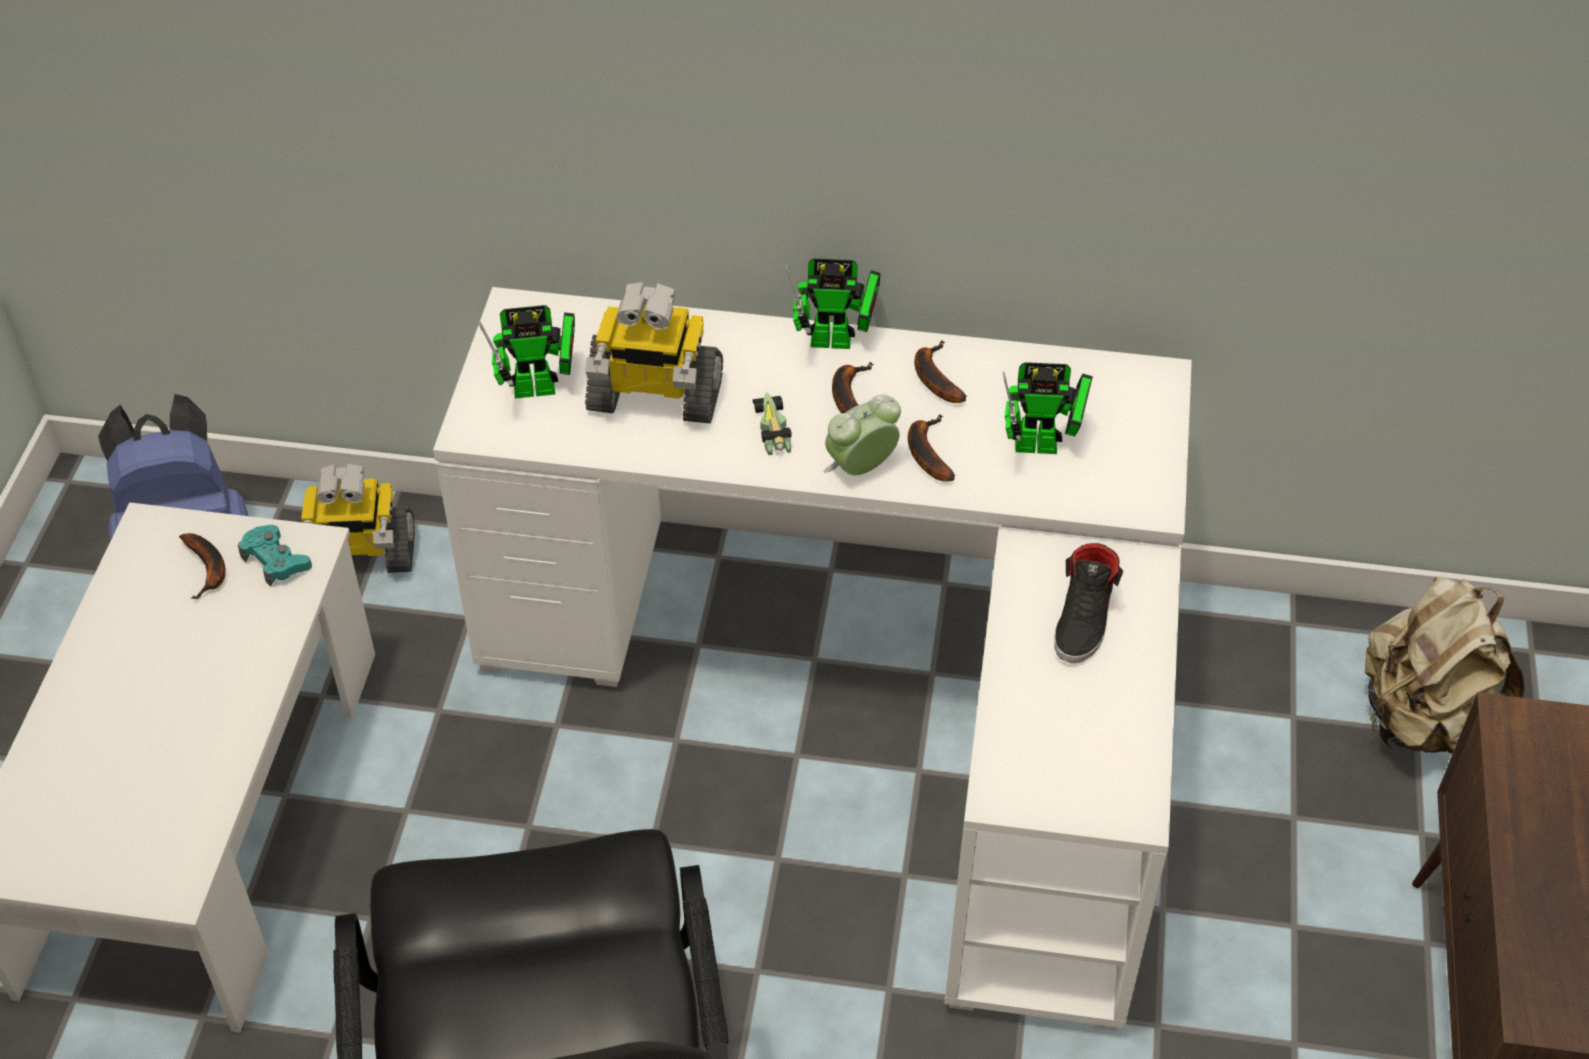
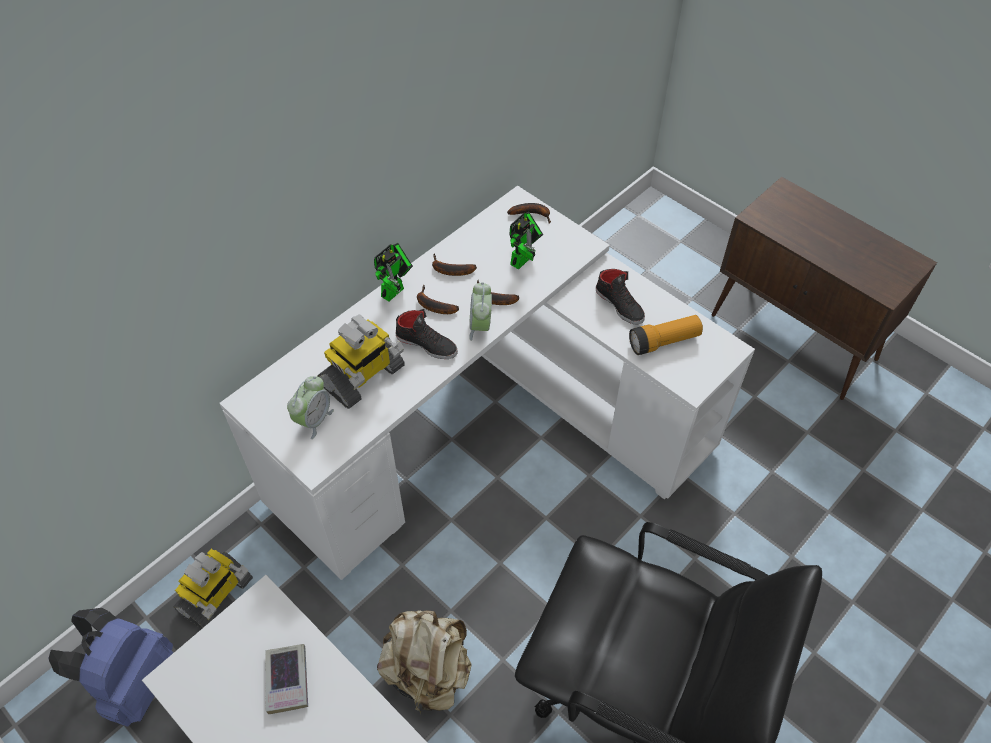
camera: 55 degrees left, 5 degrees up
banana [179,533,226,599] -> banana moved to [507,203,551,223]
turquoise game controller [238,525,312,587] -> none
toy robot [477,305,575,398] -> alarm clock [287,376,334,439]
toy car [752,392,792,455] -> black shoe [395,309,458,359]
beige backpack [1365,577,1525,754] -> beige backpack moved to [377,610,471,715]
none -> book [265,644,308,714]
none -> flashlight [629,315,703,355]

